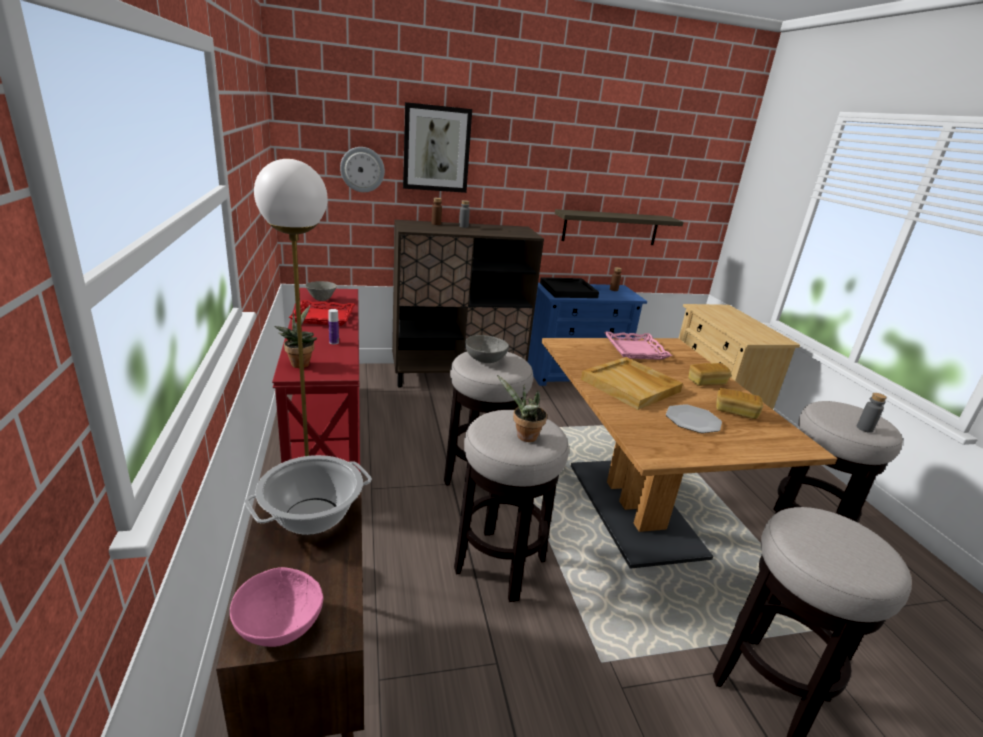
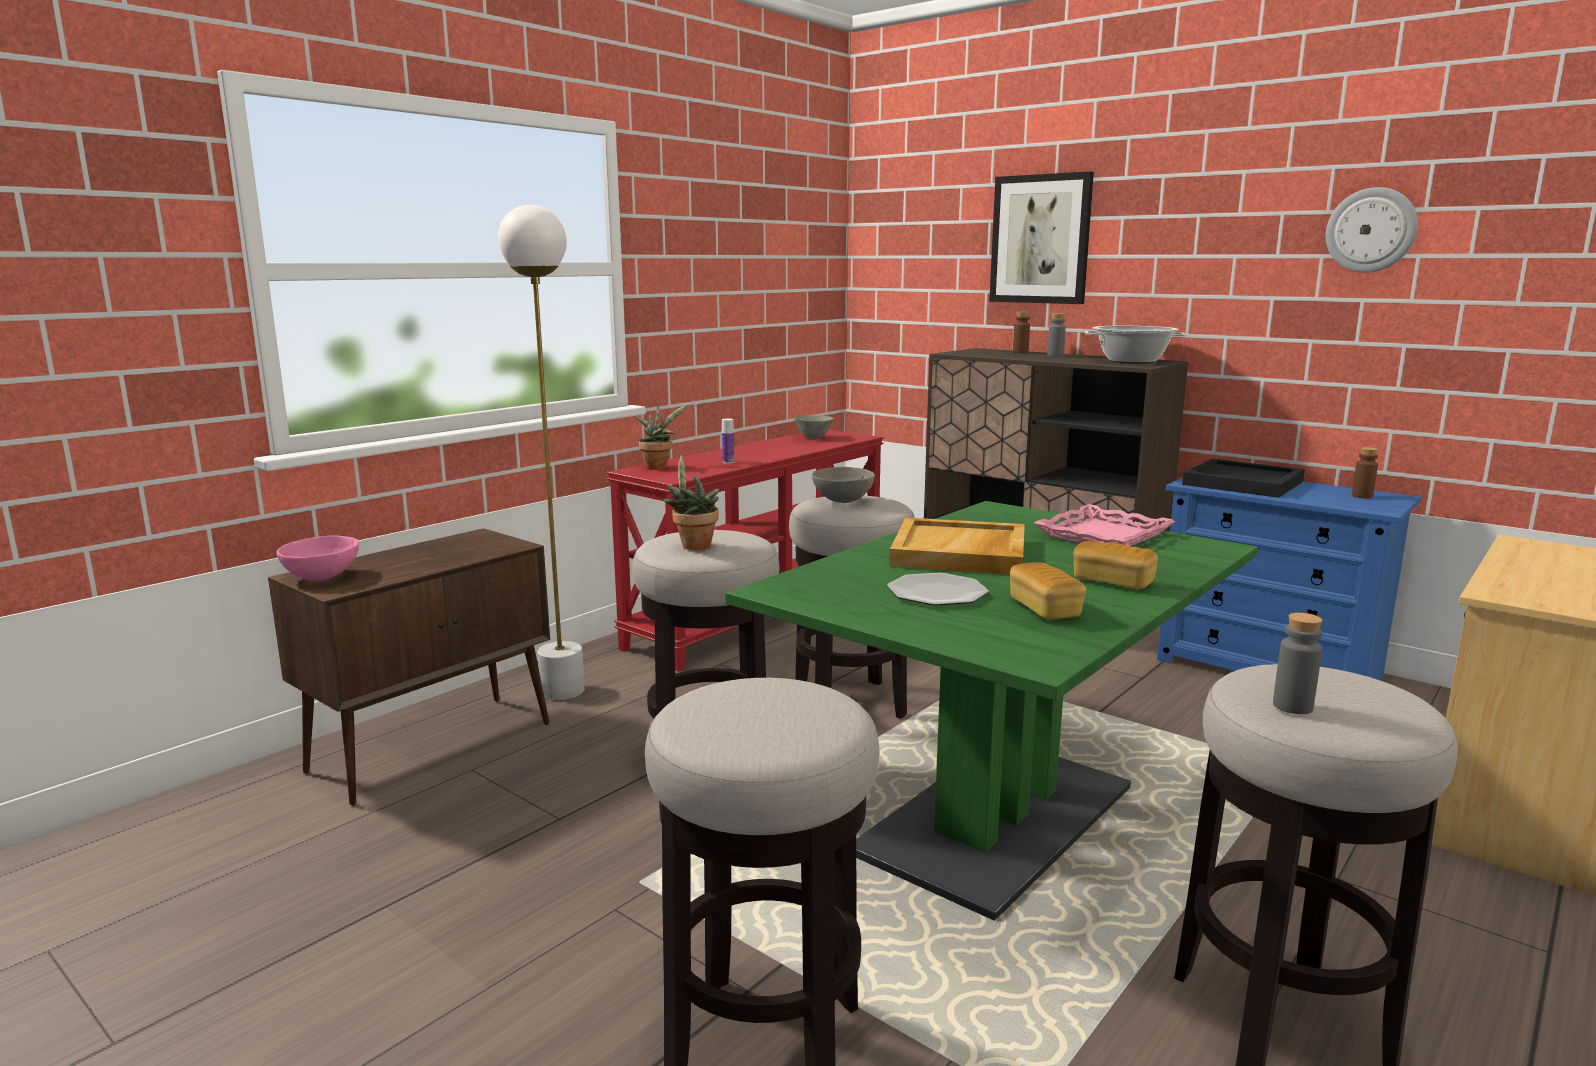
camera: 55 degrees right, 10 degrees down
cooking pot [244,455,372,535] -> cooking pot moved to [1085,326,1187,363]
red tray [289,300,355,326] -> none
wall clock [340,147,385,192] -> wall clock moved to [1326,187,1418,273]
brown dining table [542,338,837,569] -> green dining table [725,501,1258,921]
shelf [555,209,684,245] -> none

